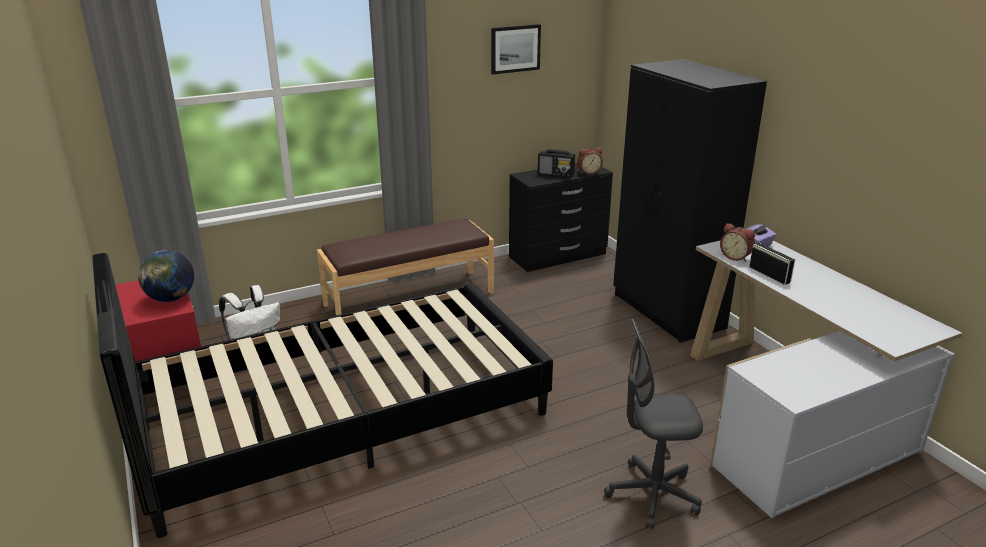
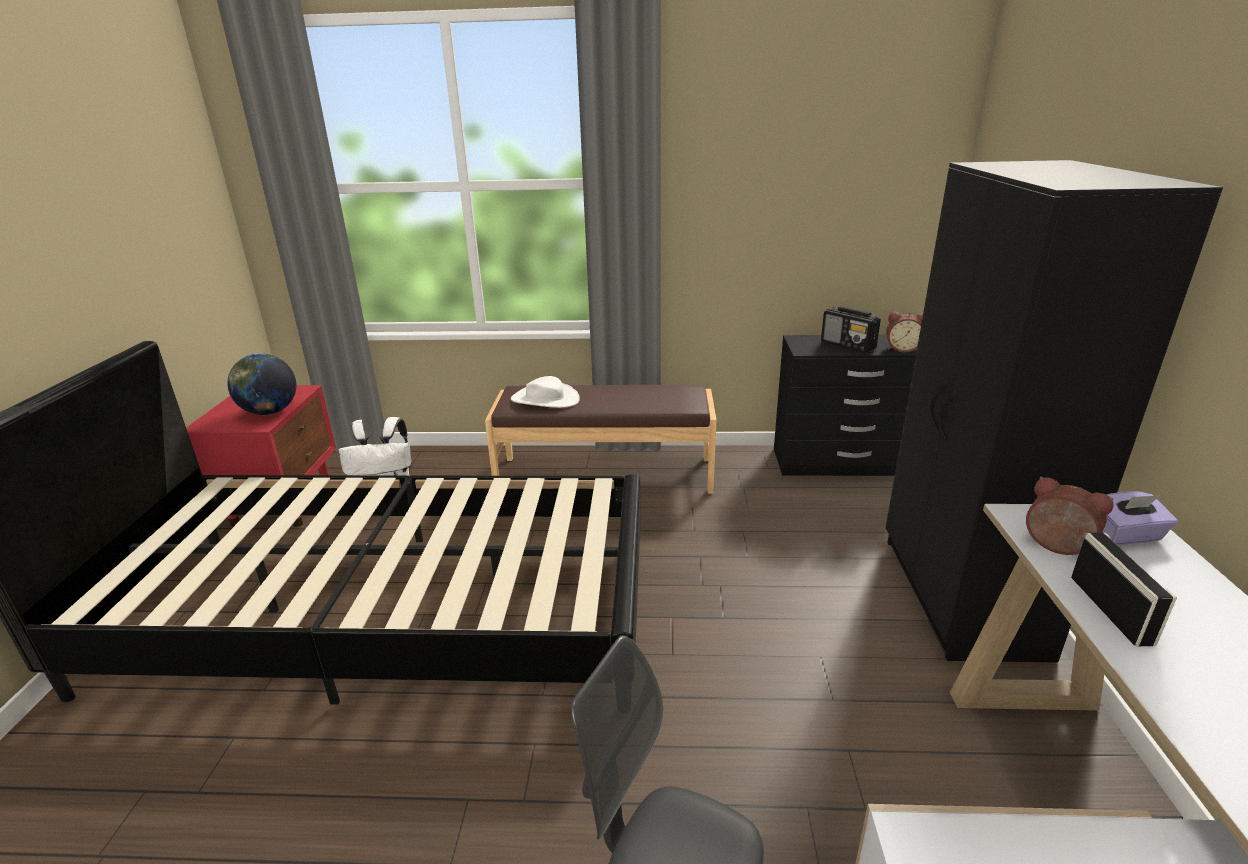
camera: 30 degrees right, 0 degrees up
picture [491,24,541,74] -> none
alarm clock [720,223,755,262] -> alarm clock turned 150 degrees clockwise [1026,477,1114,555]
none -> white hat [511,376,580,408]

